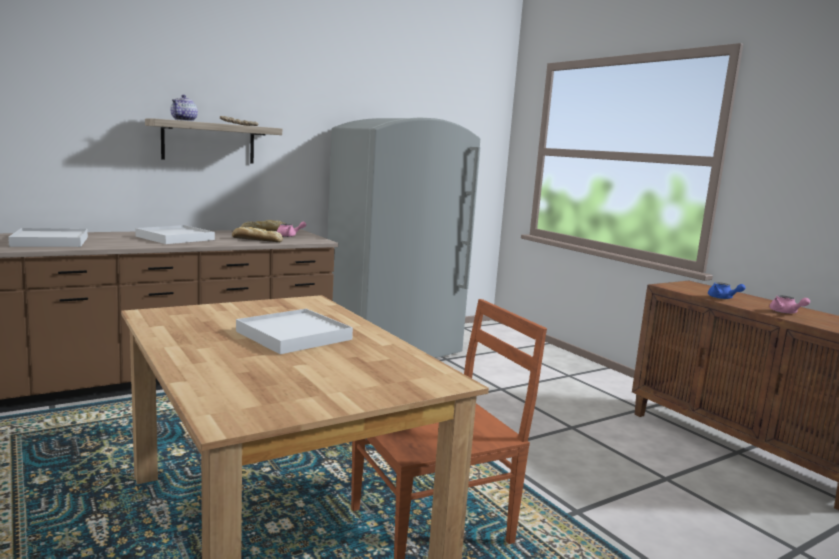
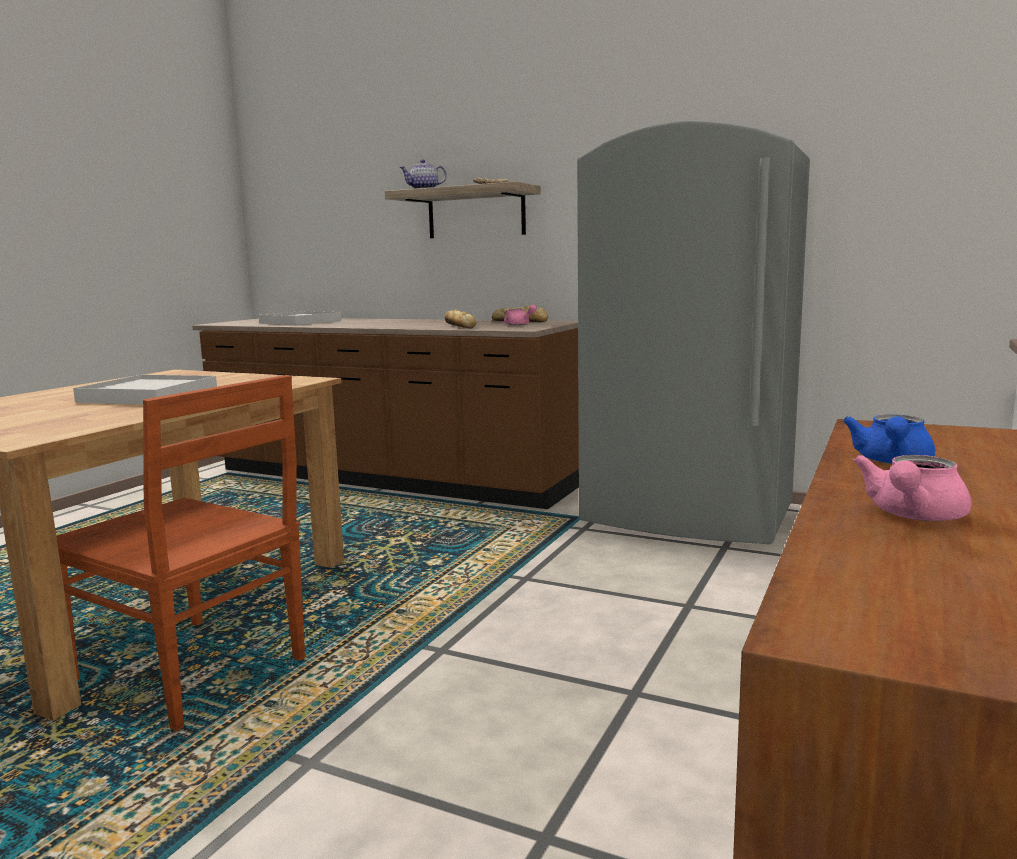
camera: 60 degrees right, 0 degrees up
white tray [135,225,215,244] -> none

